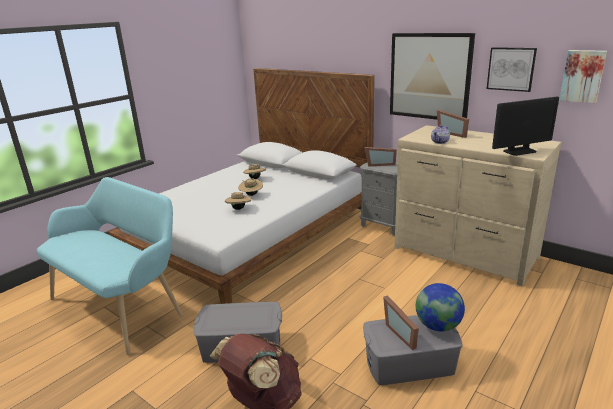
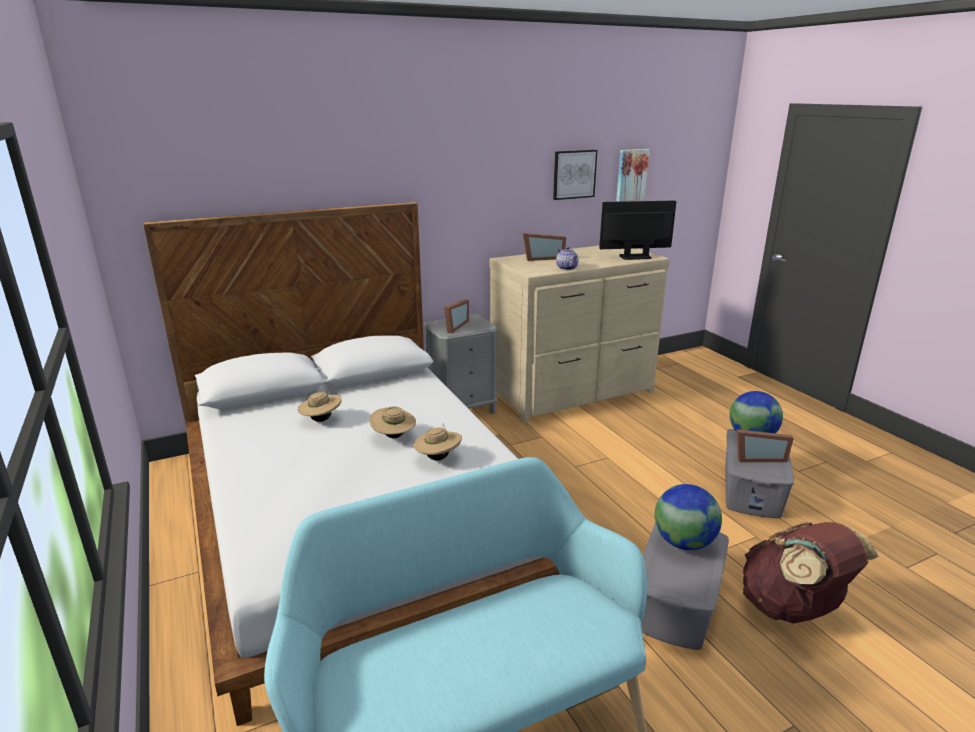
camera: 65 degrees left, 0 degrees up
picture [390,33,475,120] -> none
monitor [492,97,559,156] -> monitor turned 105 degrees counterclockwise [599,201,676,260]
none -> globe [654,484,722,550]

